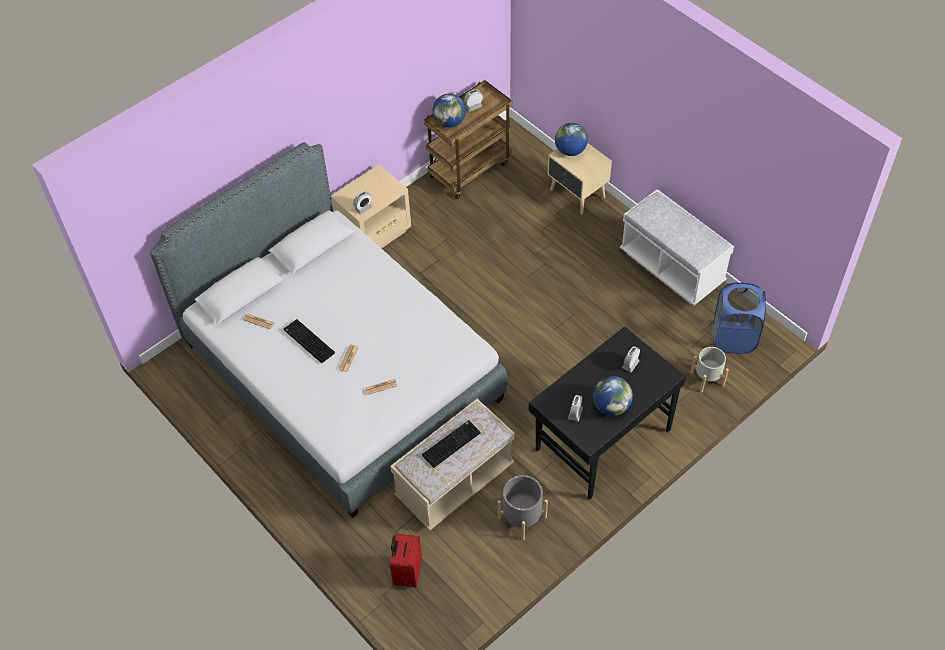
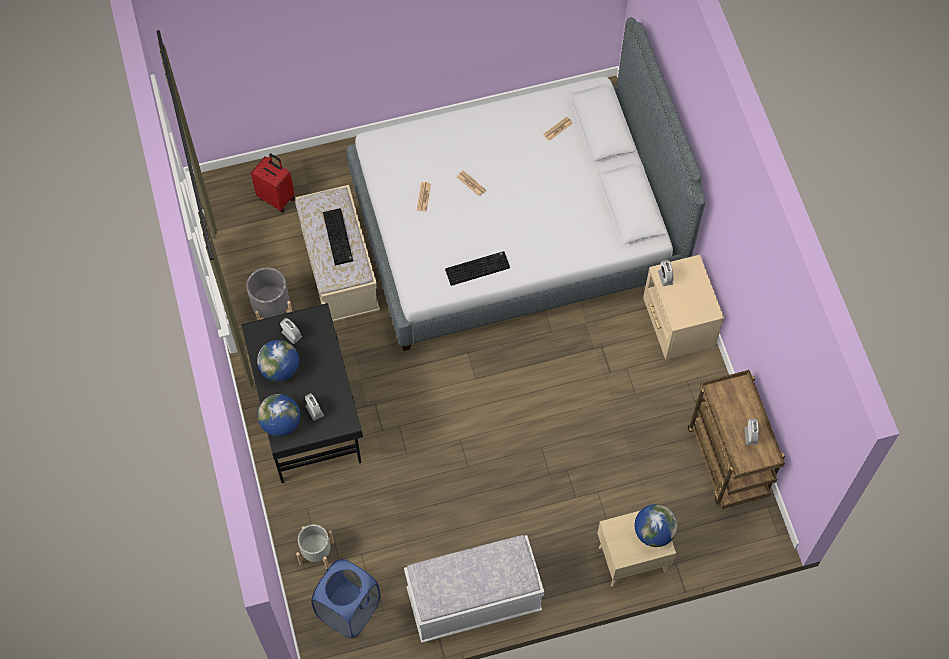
camera: 115 degrees right, 10 degrees up
keyboard [284,319,335,363] -> keyboard moved to [445,251,510,286]
globe [433,94,466,127] -> globe moved to [258,394,300,437]

